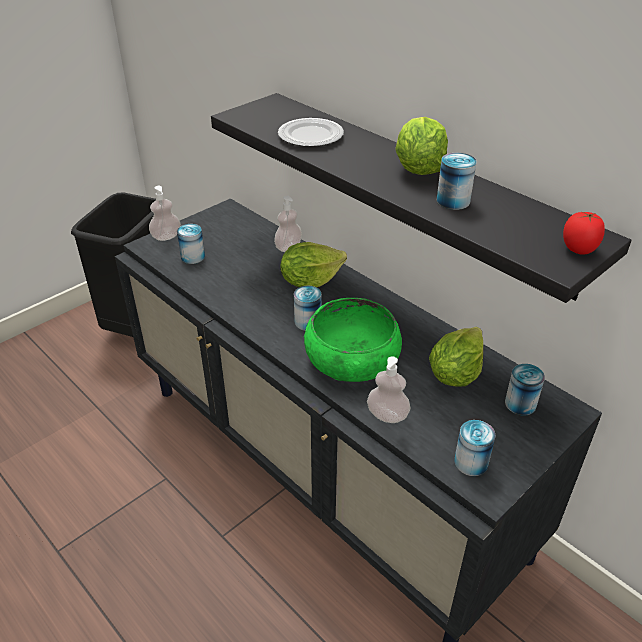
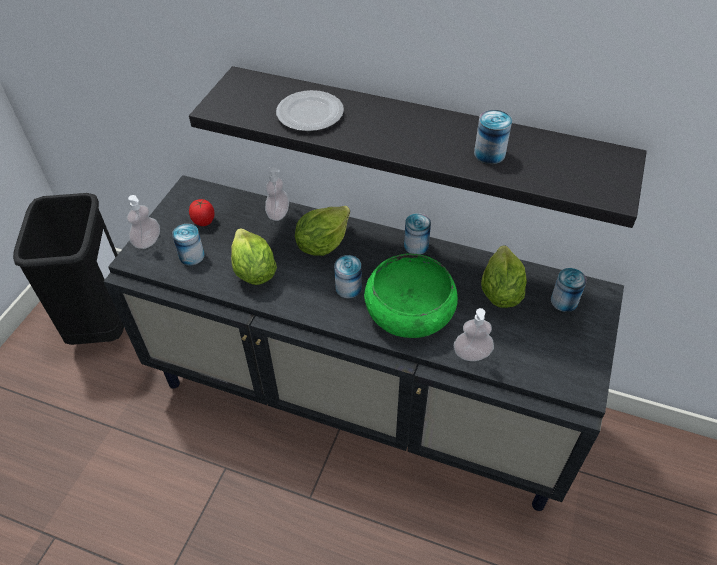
camera: 25 degrees left, 10 degrees up
lettuce [395,117,448,175] -> lettuce moved to [231,228,277,285]
can [454,420,495,476] -> can moved to [404,213,431,255]
tomato [563,212,605,255] -> tomato moved to [189,199,215,226]

